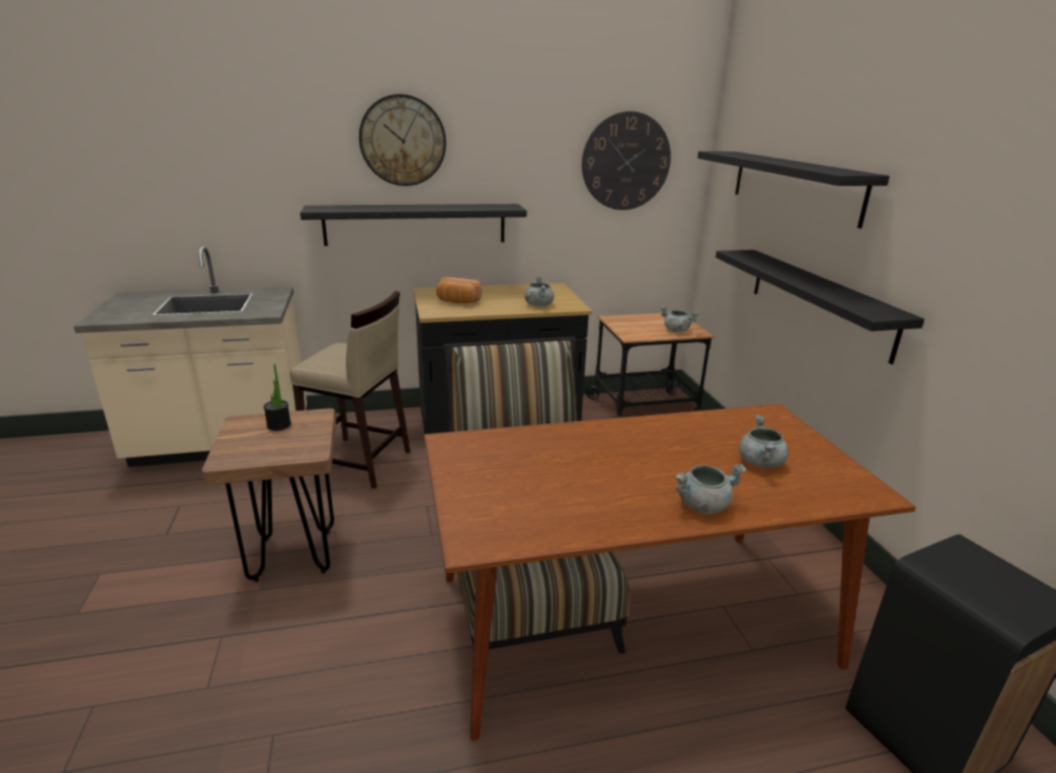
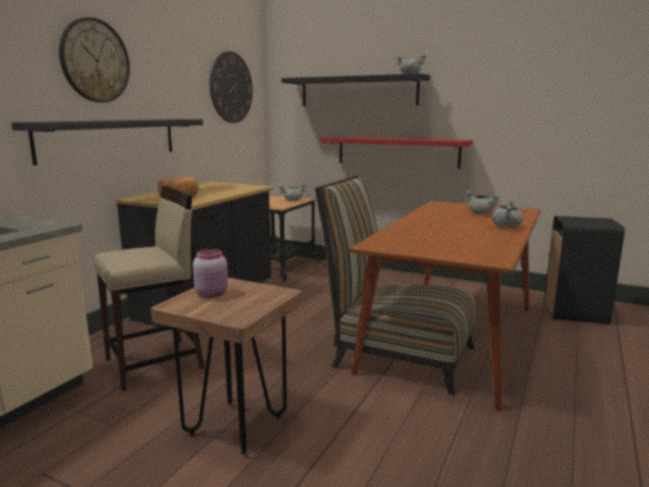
camera: 50 degrees left, 10 degrees down
potted plant [264,364,291,431] -> pink jar [193,249,228,298]
grey cooking pot [524,276,554,306] -> grey cooking pot moved to [396,54,426,74]
black shelf [715,250,925,365] -> red shelf [320,137,473,169]

